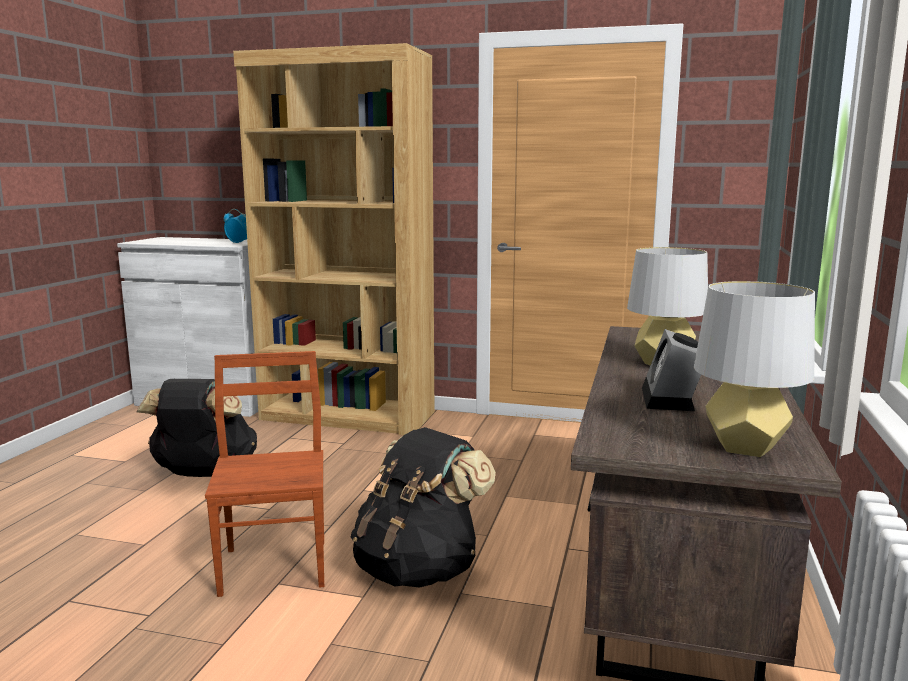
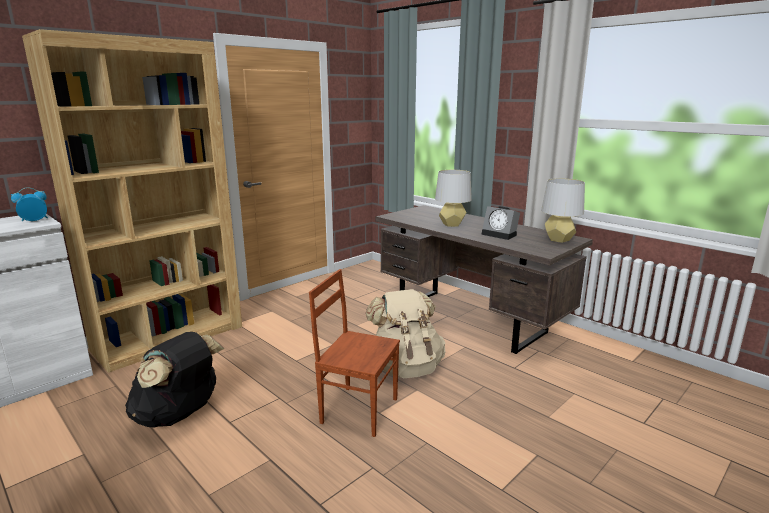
camera: 60 degrees left, 5 degrees up
black backpack [351,427,495,587] -> beige backpack [366,289,445,378]

